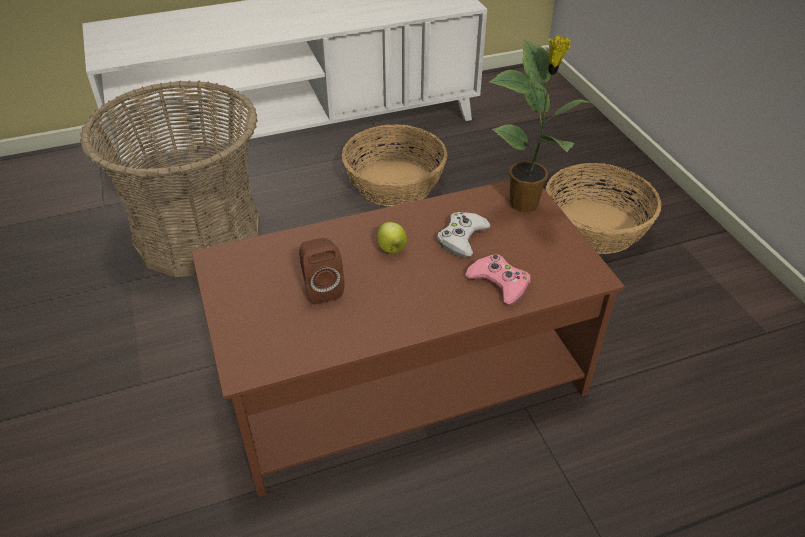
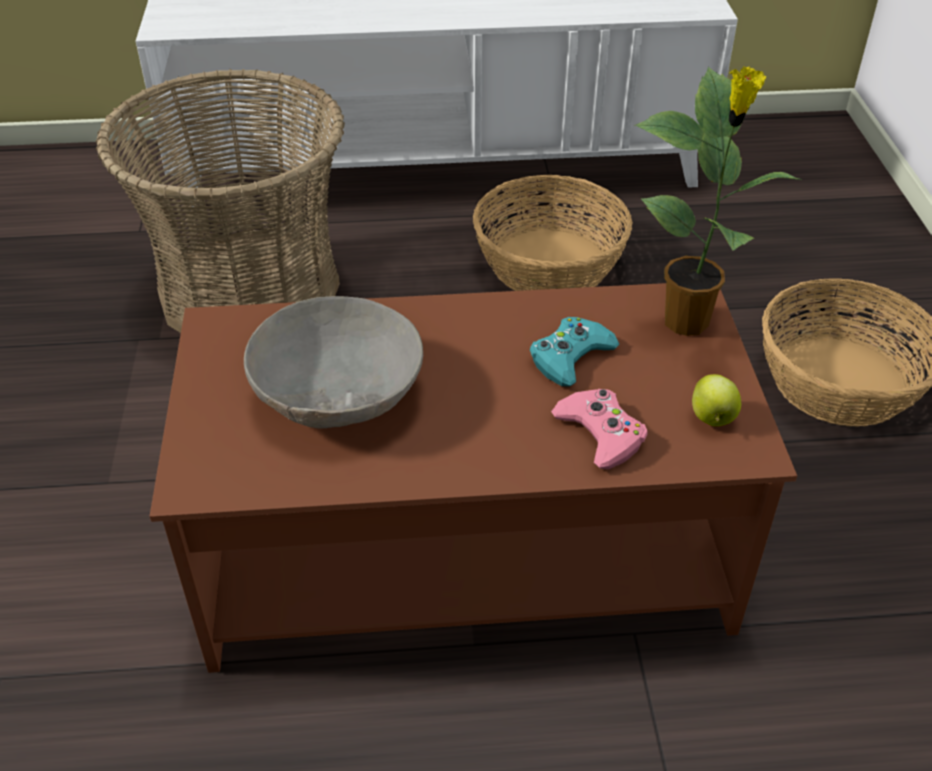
camera: 15 degrees right, 0 degrees up
brown speaker [299,238,344,304] -> grey bowl [244,296,423,429]
apple [377,222,407,254] -> apple moved to [692,374,741,426]
white game controller [437,212,491,258] -> turquoise game controller [530,317,619,386]

